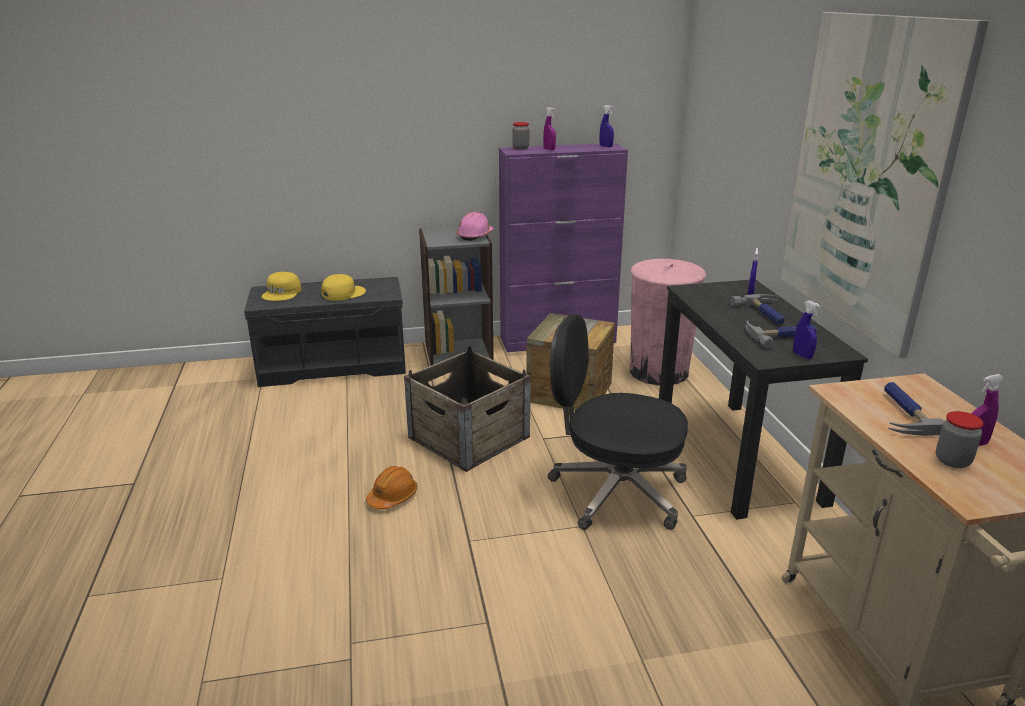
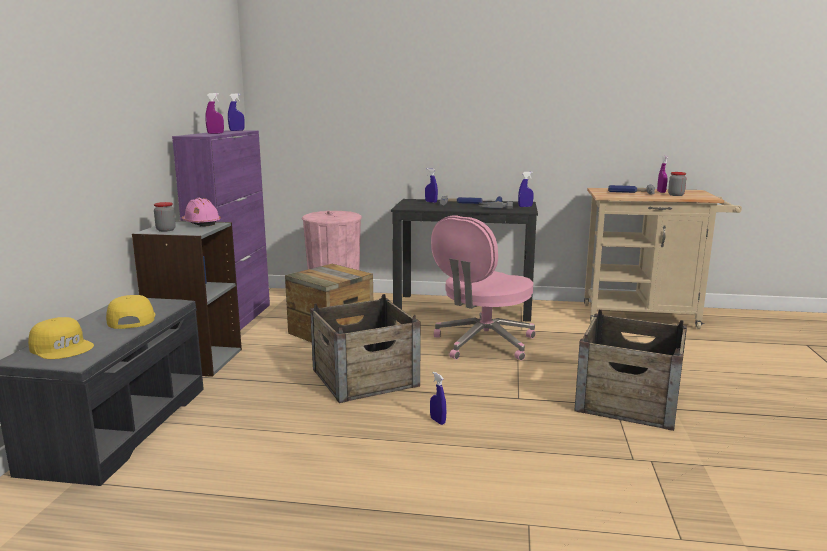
camera: 70 degrees left, 10 degrees down
orange hard hat [366,466,418,509] -> blue spray bottle [430,372,446,425]
jar [512,122,529,150] -> jar moved to [154,202,176,232]
black office chair [548,314,688,530] -> pink office chair [431,216,536,360]
picture [781,12,989,358] -> none
none -> crate [574,310,687,431]

